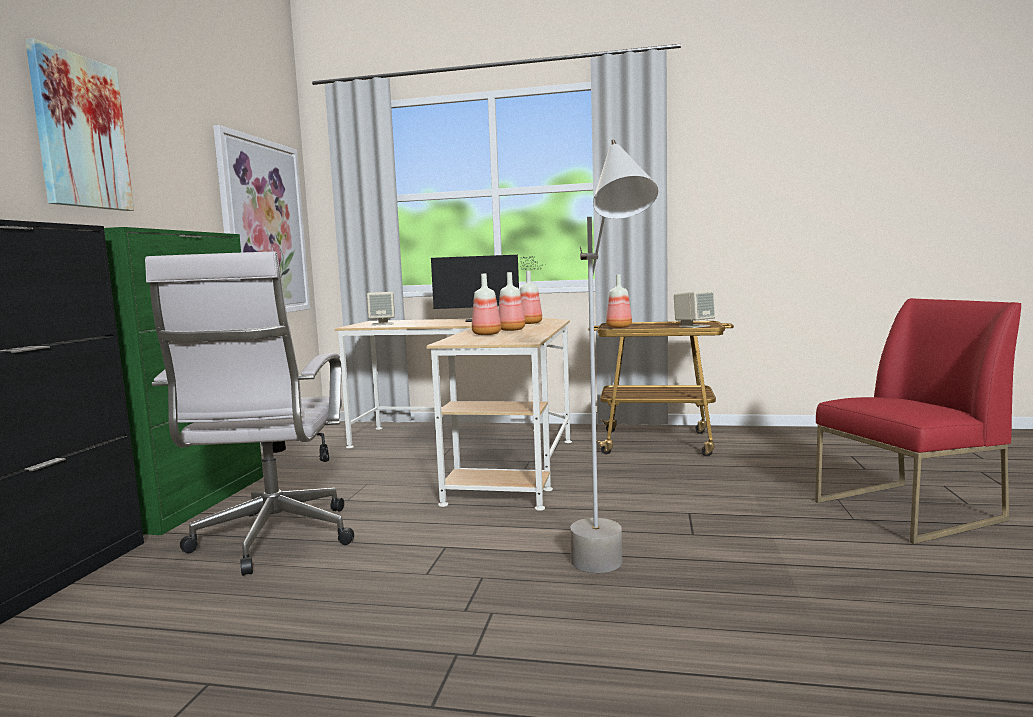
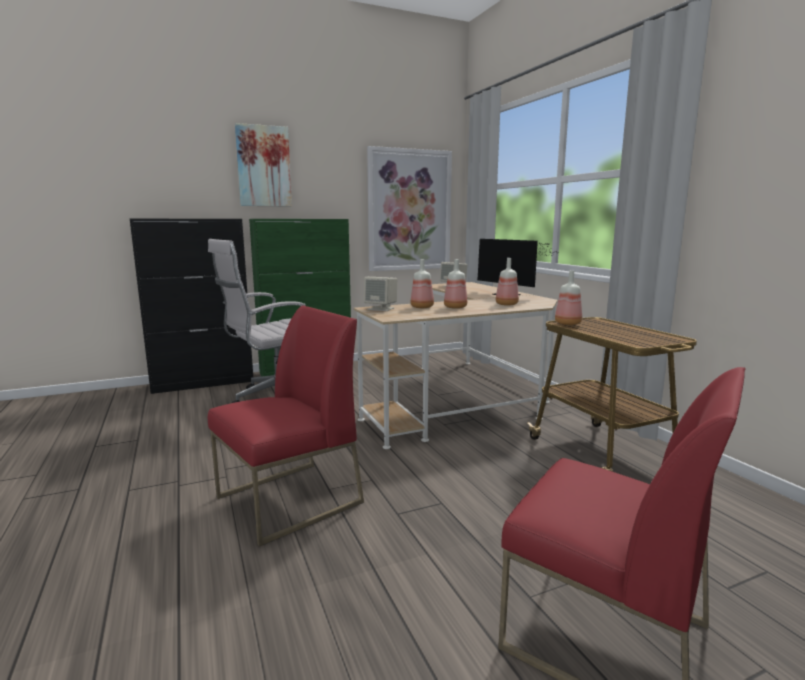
camera: 55 degrees right, 5 degrees up
grey floor lamp [570,140,658,573] -> red chair [208,306,364,547]
beige speaker [674,290,715,328] -> beige speaker moved to [364,277,398,311]

